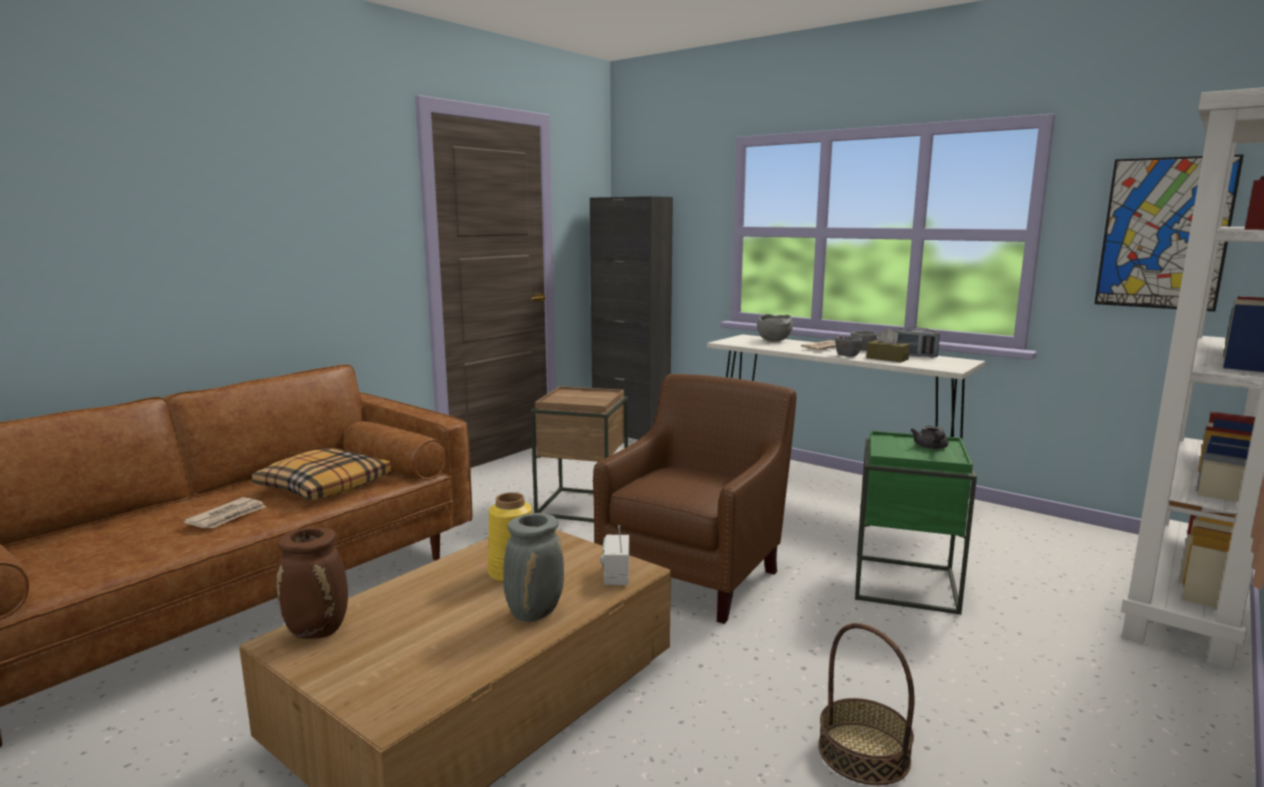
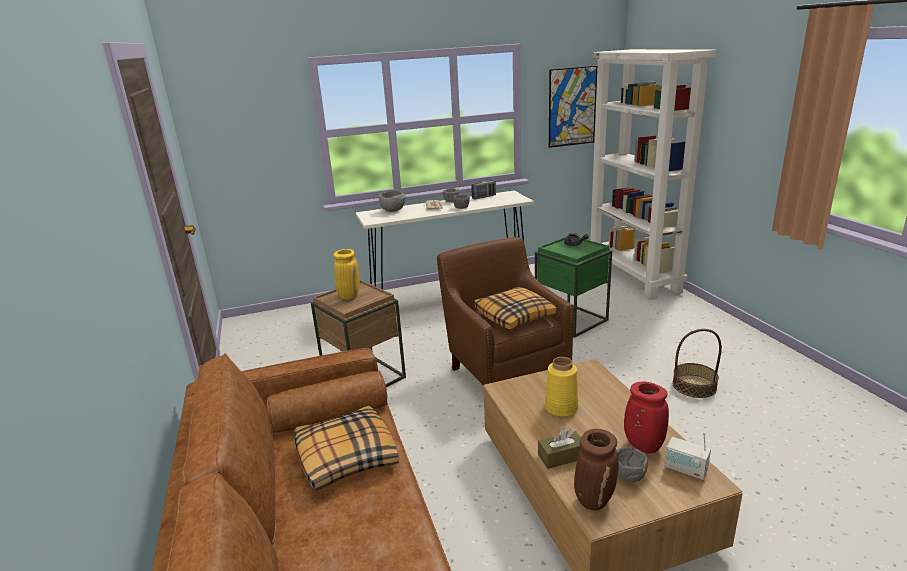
camera: 55 degrees left, 10 degrees up
newspaper [183,497,266,529] -> none
grey vase [504,513,564,622] -> none
black cabinet [590,196,673,440] -> none
radio [601,525,629,585] -> radio moved to [665,432,711,480]
brown tissue box [866,328,910,362] -> brown tissue box moved to [538,428,581,469]
none -> yellow vase [333,249,360,300]
none -> pillow [474,287,557,329]
none -> grey bowl [617,447,648,482]
none -> red vase [624,381,669,453]

